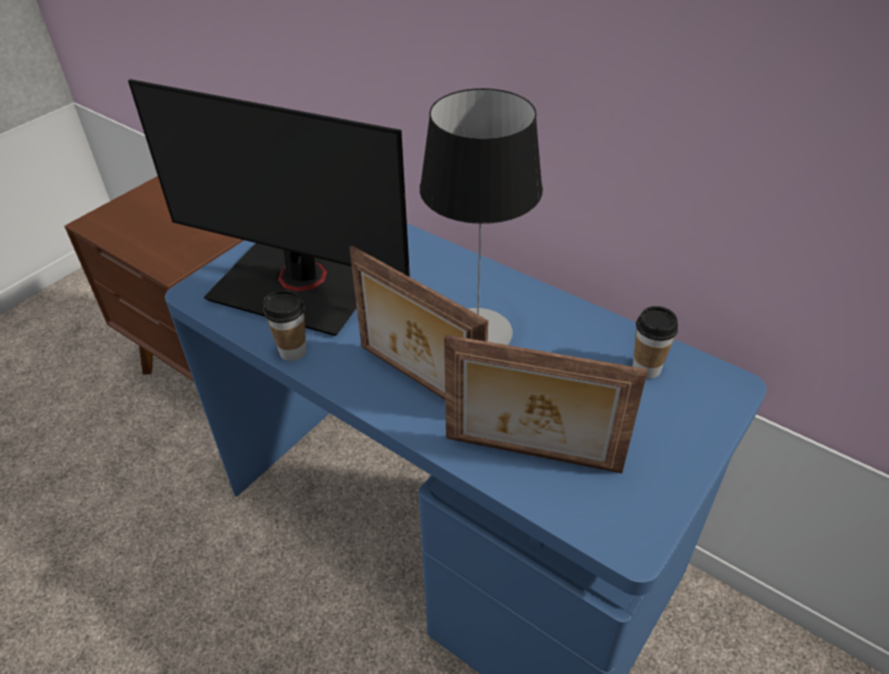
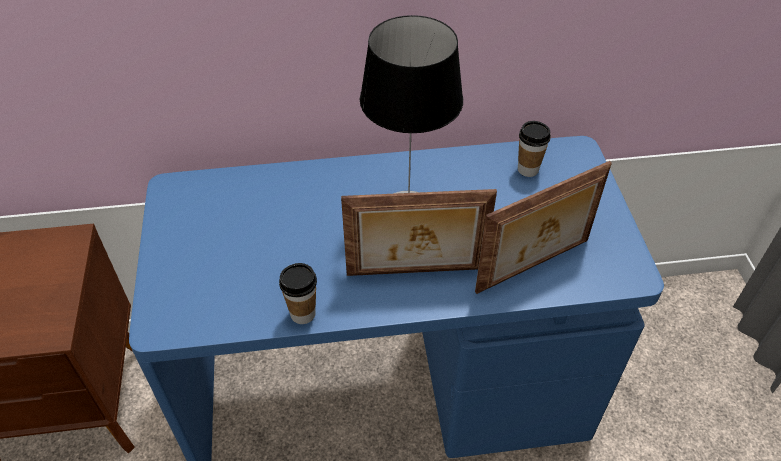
camera: 45 degrees left, 5 degrees up
monitor [128,79,410,336] -> none

